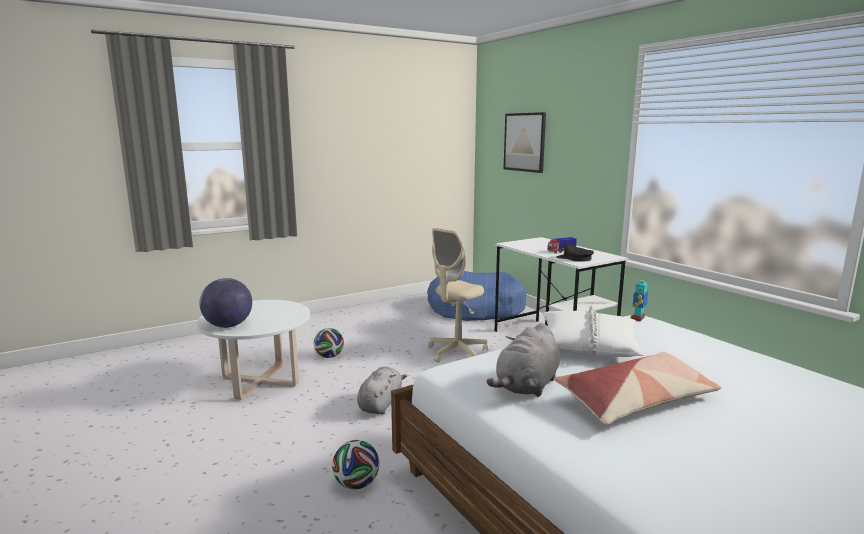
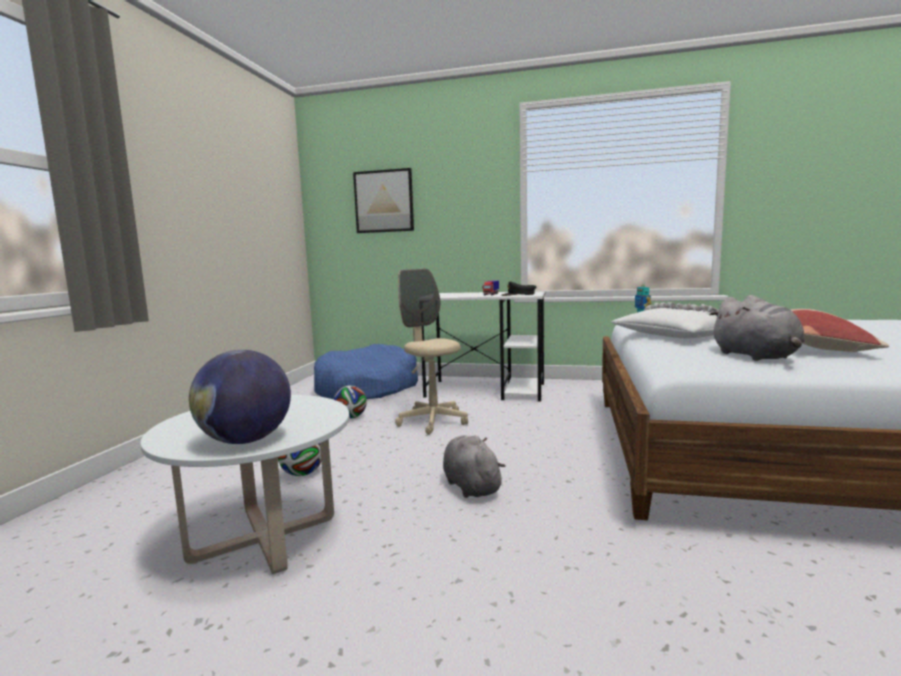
camera: 45 degrees left, 5 degrees down
football [332,440,379,489] -> football moved to [333,385,367,419]
beige office chair [428,228,488,363] -> beige office chair turned 150 degrees clockwise [395,269,468,435]

